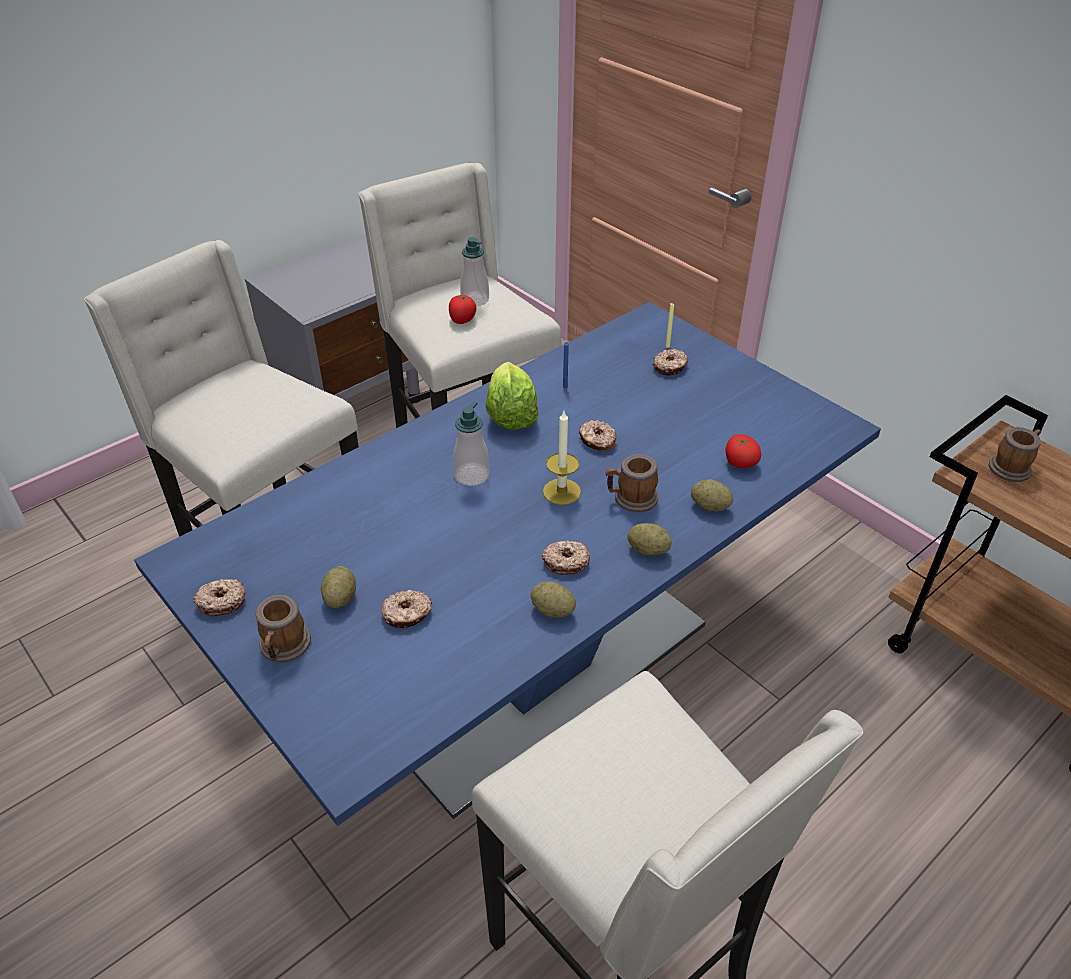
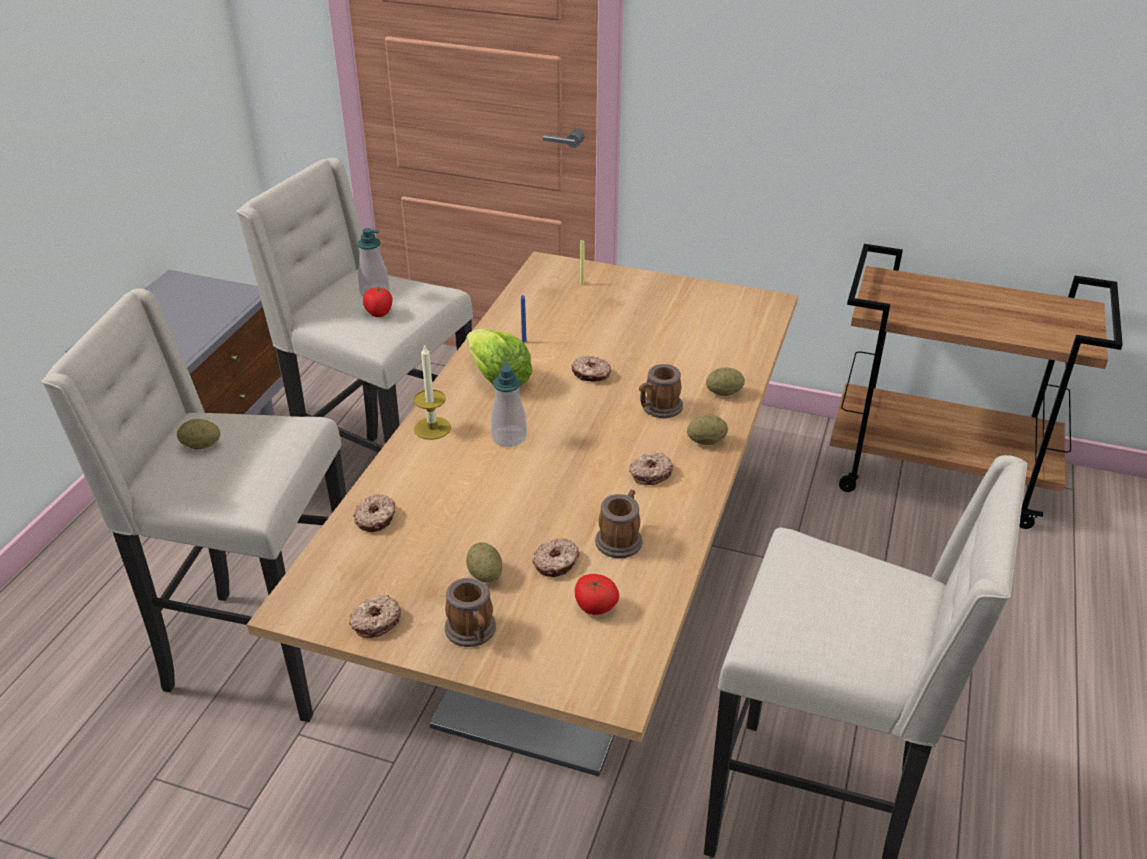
camera: 30 degrees left, 5 degrees down
blue dining table [134,302,881,826] -> beige dining table [247,251,798,777]
potato [530,581,576,617] -> potato moved to [177,419,220,449]
candle [543,411,581,505] -> candle moved to [413,344,451,440]
donut [653,349,689,375] -> donut moved to [353,494,395,532]
tomato [725,434,761,468] -> tomato moved to [575,574,619,615]
mug [989,427,1041,482] -> mug moved to [595,490,643,558]

